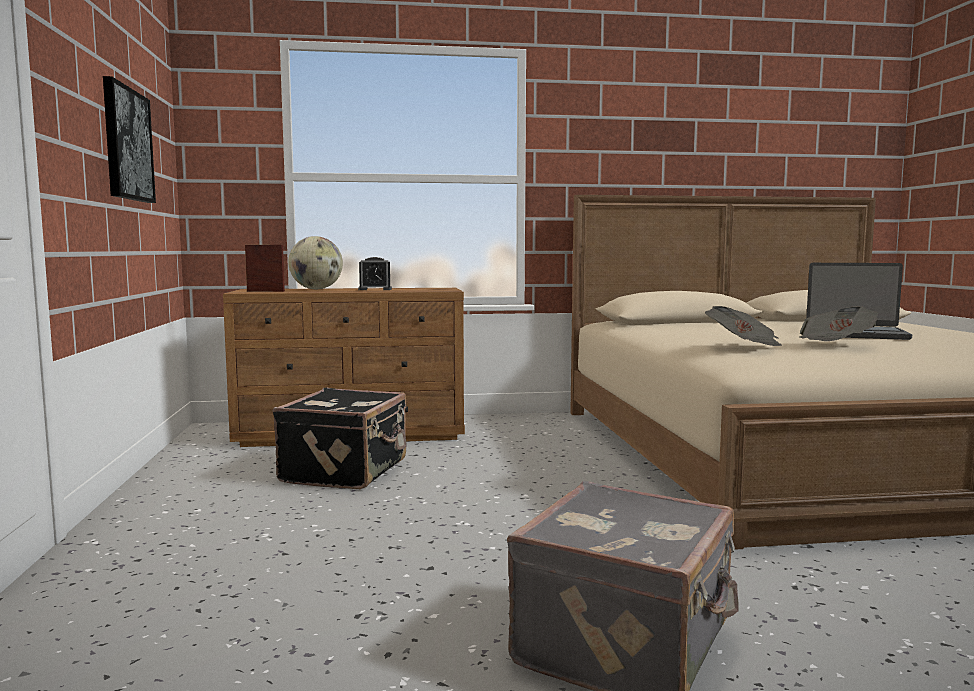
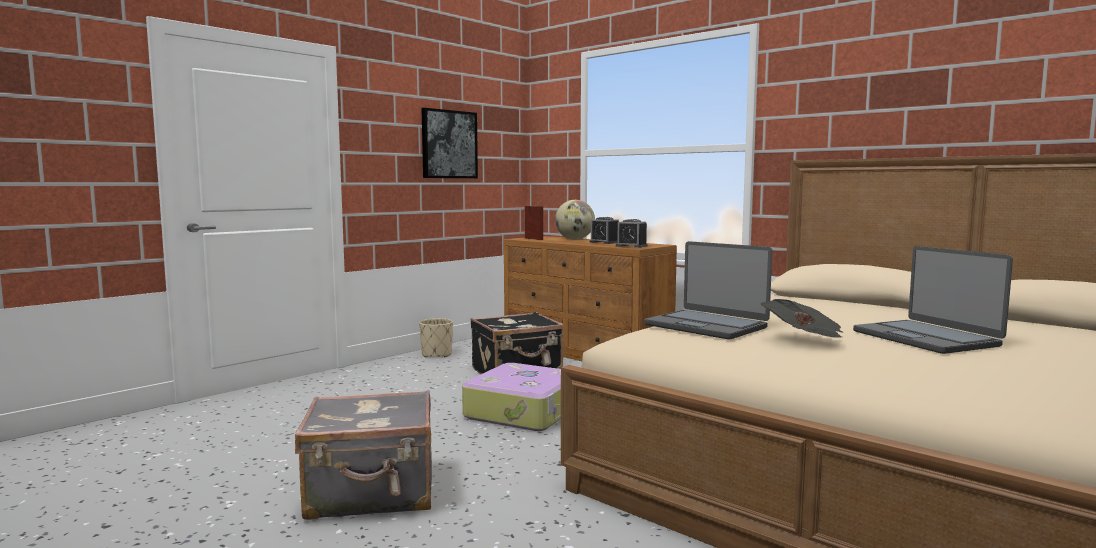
camera: 50 degrees right, 0 degrees up
newspaper [705,306,782,346] -> laptop [644,241,772,339]
none -> beige planter [419,318,453,358]
none -> suitcase [462,363,561,431]
none -> alarm clock [616,219,648,248]

